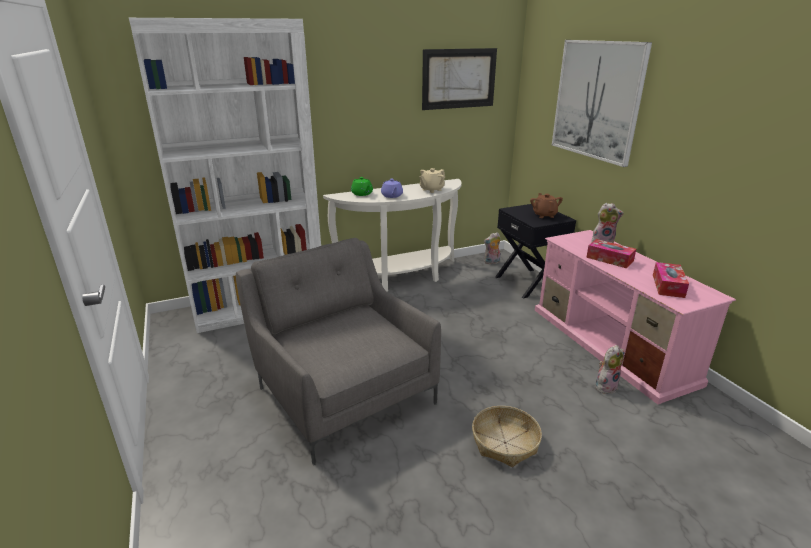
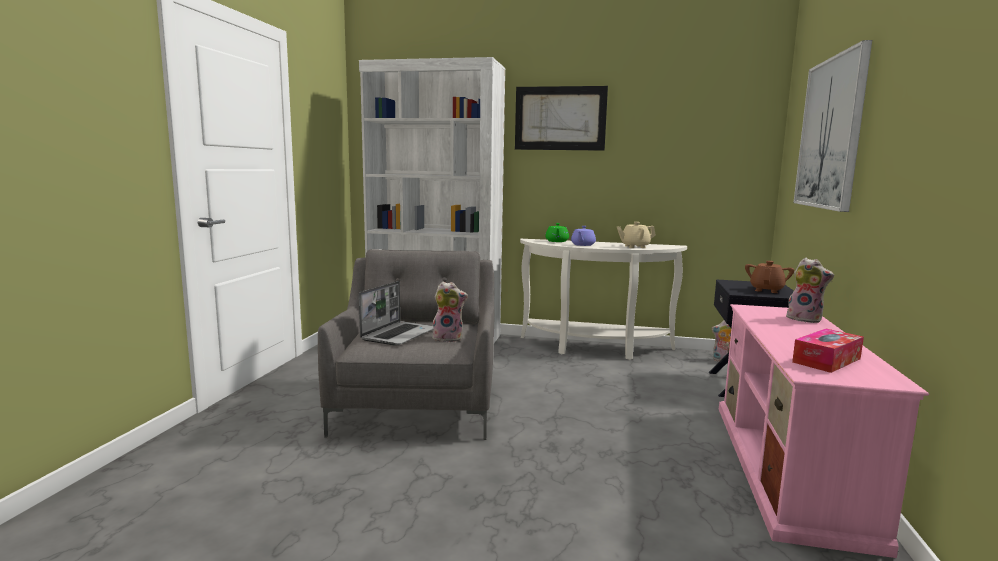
camera: 35 degrees right, 15 degrees down
picture [422,48,497,110] -> picture moved to [515,86,608,151]
basket [472,406,542,467] -> none
tissue box [586,239,636,268] -> none
plush toy [595,345,624,394] -> plush toy moved to [432,282,468,342]
none -> laptop [359,281,434,346]

